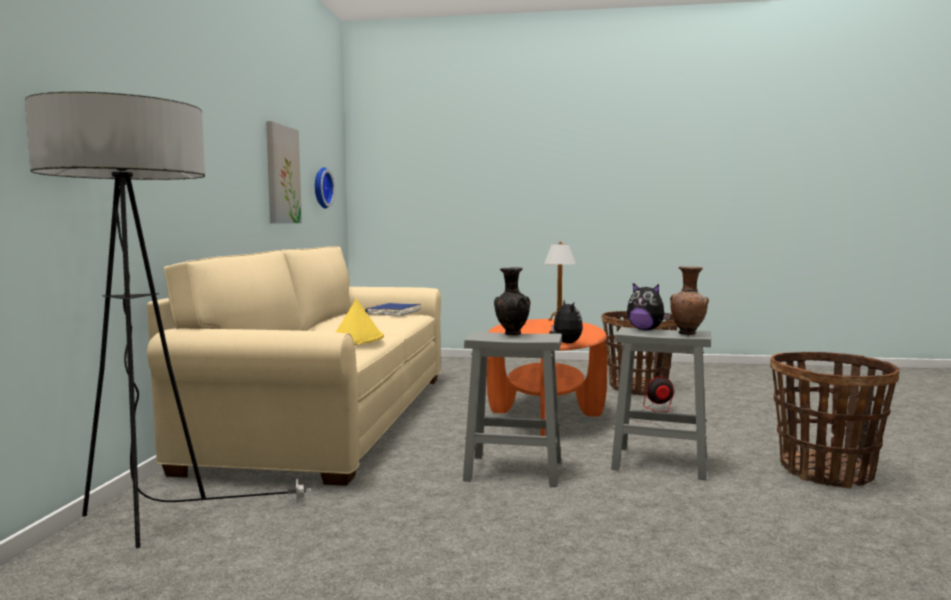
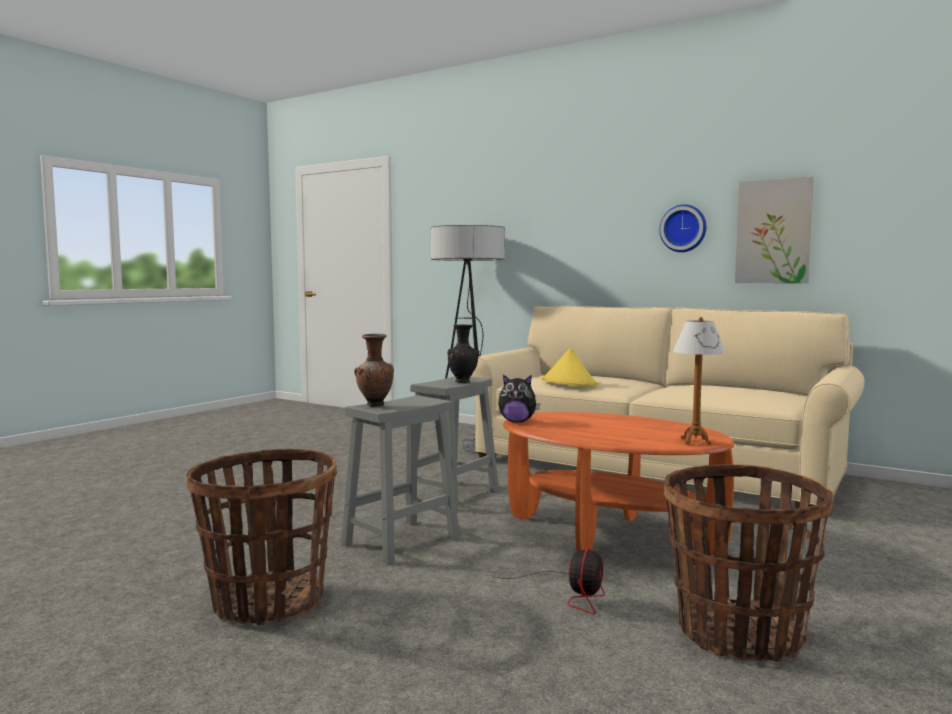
camera: 115 degrees right, 0 degrees up
wall clock [315,167,335,209] -> wall clock moved to [659,204,707,252]
blue book [365,303,421,317] -> none
plush toy [627,283,671,330] -> none

